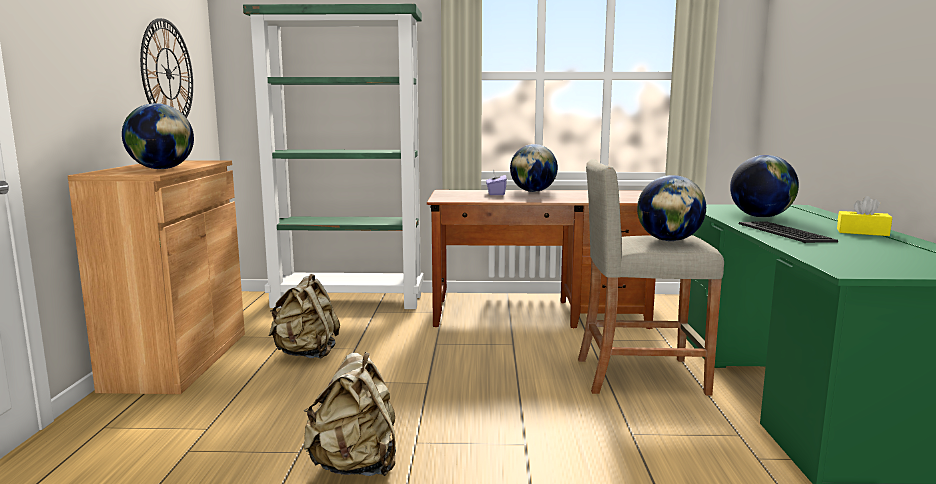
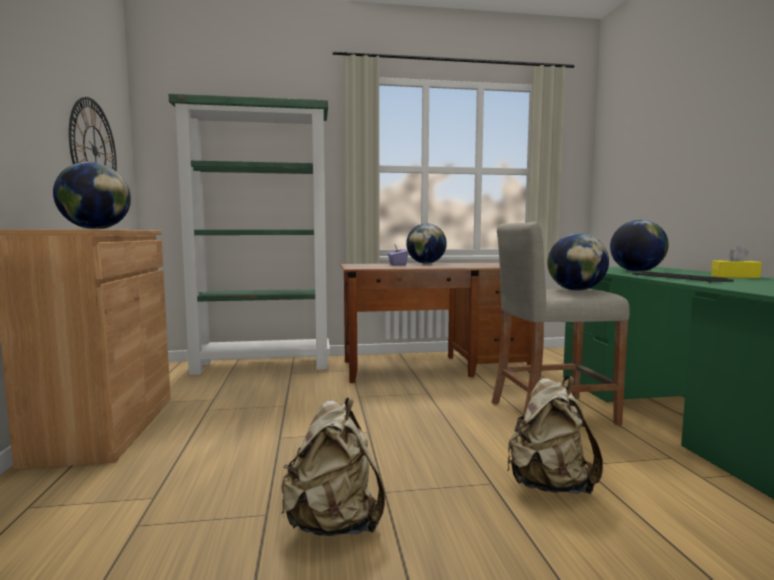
camera: 10 degrees left, 5 degrees down
beige backpack [268,274,340,359] -> beige backpack moved to [507,376,603,494]

